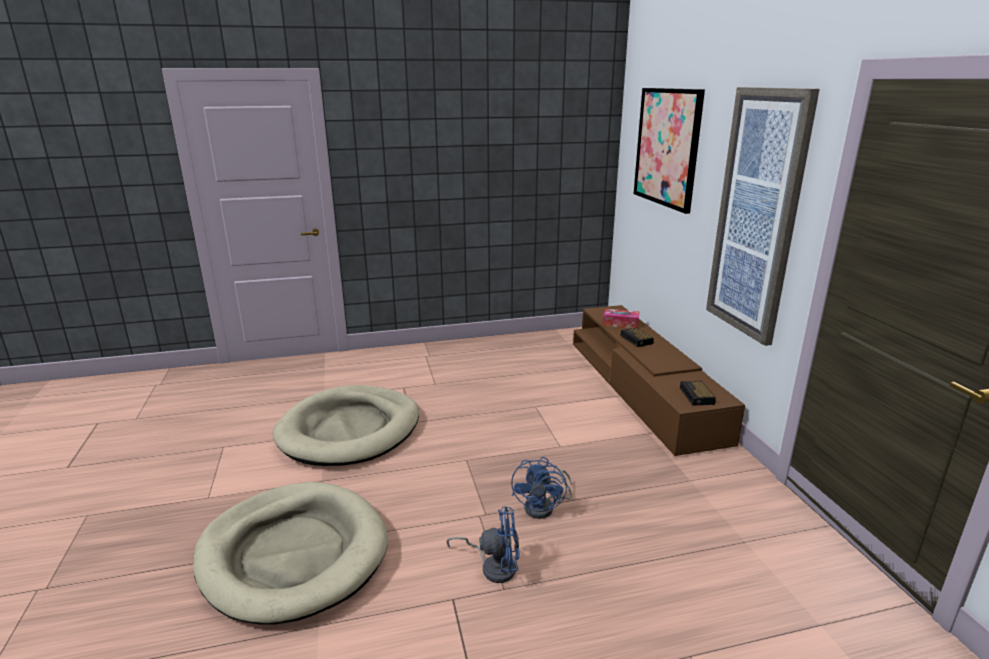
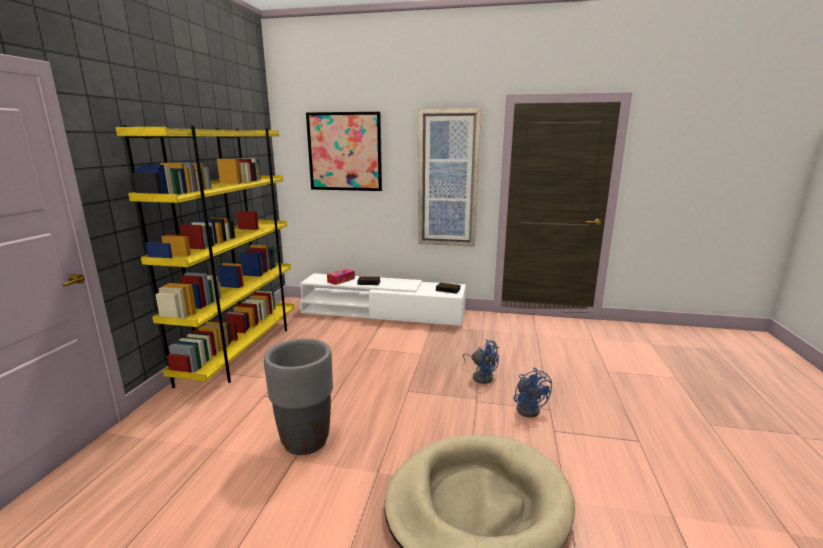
camera: 65 degrees left, 5 degrees down
beige dog bed [273,385,419,466] -> grey planter [264,338,333,455]
blue fan [446,506,520,583] -> blue fan turned 135 degrees clockwise [514,368,552,418]
brown tv stand [573,305,745,456] -> white tv stand [300,273,466,326]
none -> yellow bookcase [115,125,294,388]

